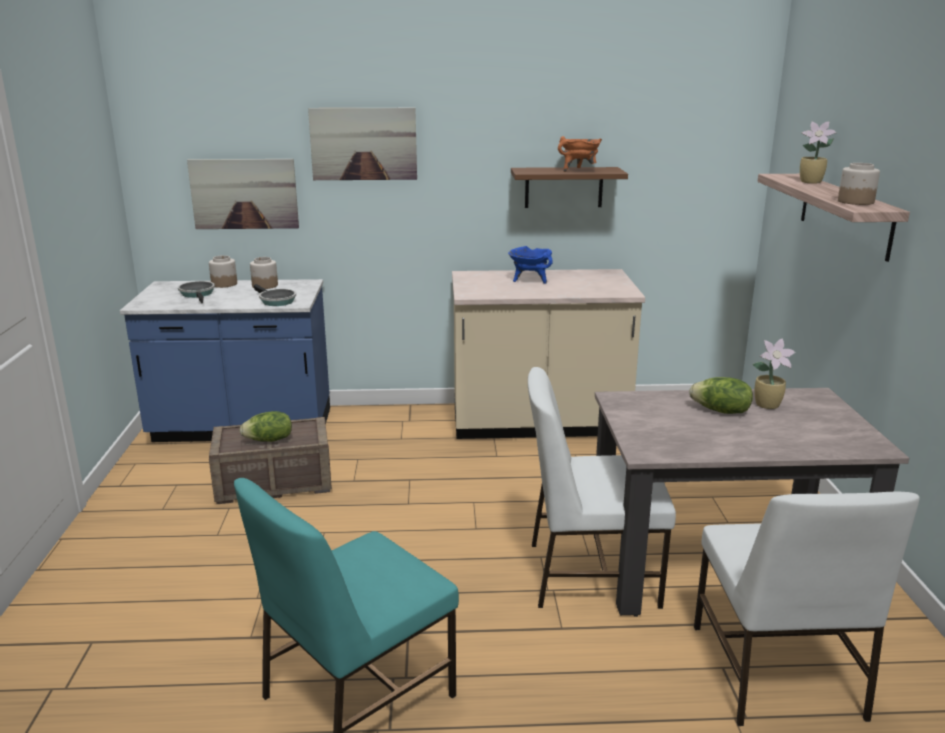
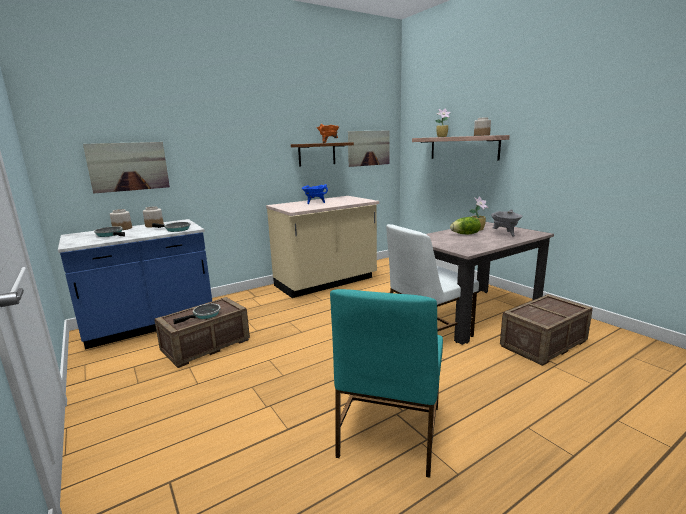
camera: 30 degrees left, 5 degrees down
lettuce [240,411,292,442] -> frying pan [173,304,221,324]
picture [308,108,417,180] -> picture moved to [348,130,390,167]
white chair [694,491,920,726] -> crate [500,294,592,366]
none -> grey cooking pot [491,209,523,237]

